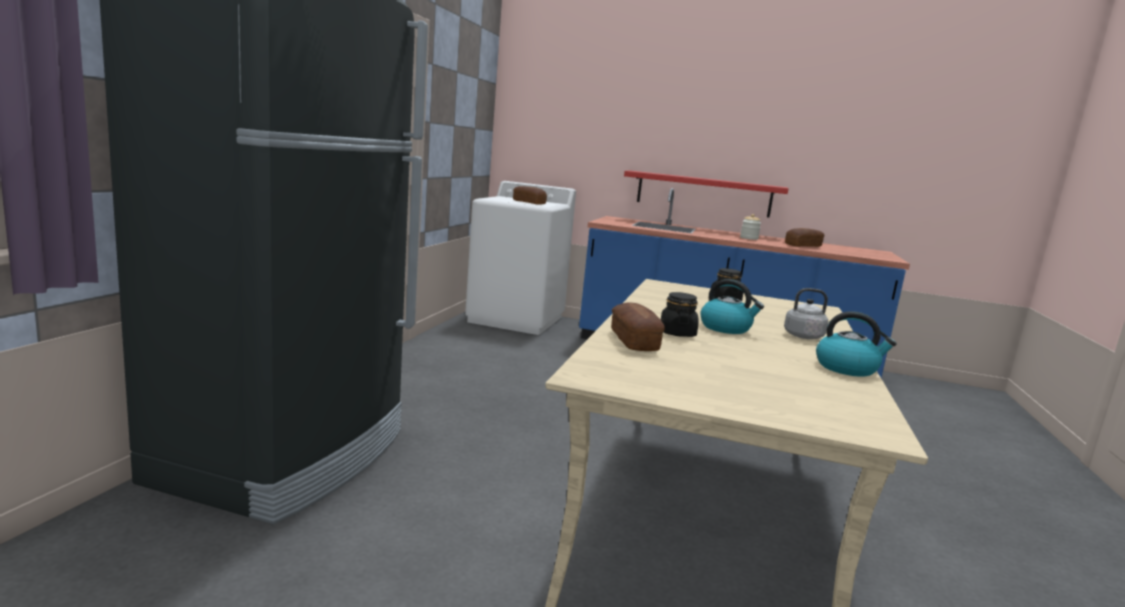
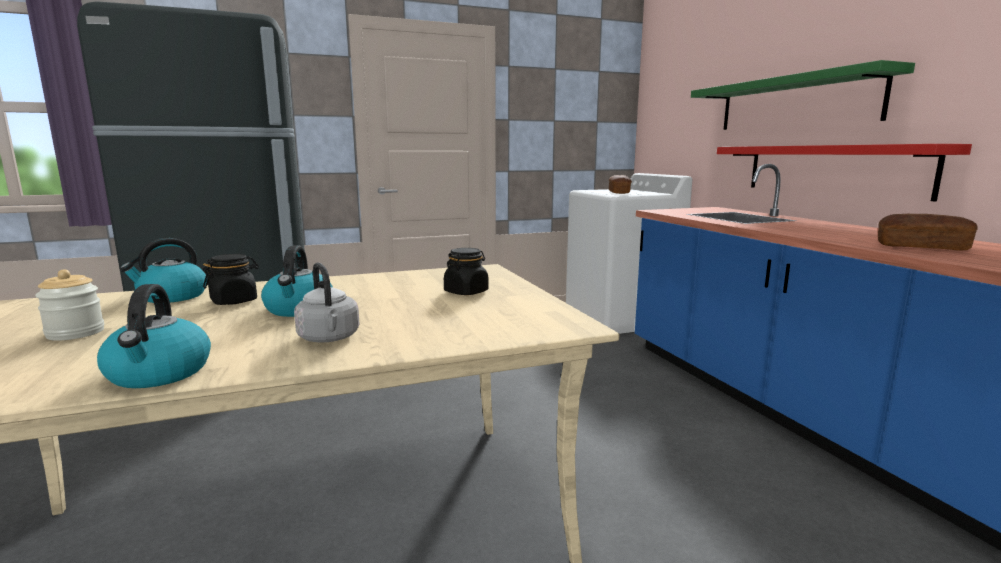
camera: 55 degrees right, 0 degrees up
bread [611,302,665,351] -> kettle [120,238,207,303]
jar [740,214,761,240] -> jar moved to [35,269,104,341]
none -> green shelf [691,60,915,130]

